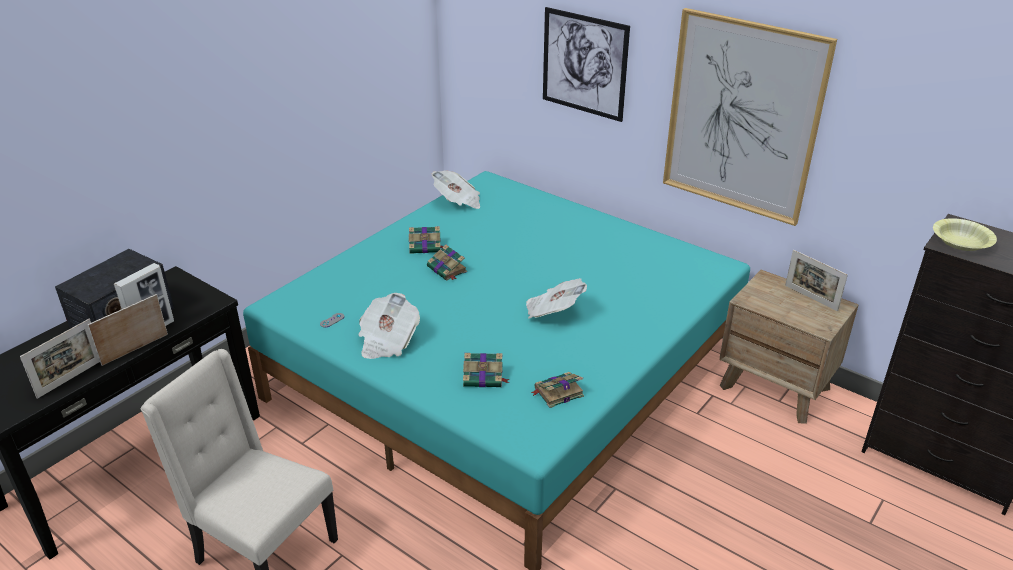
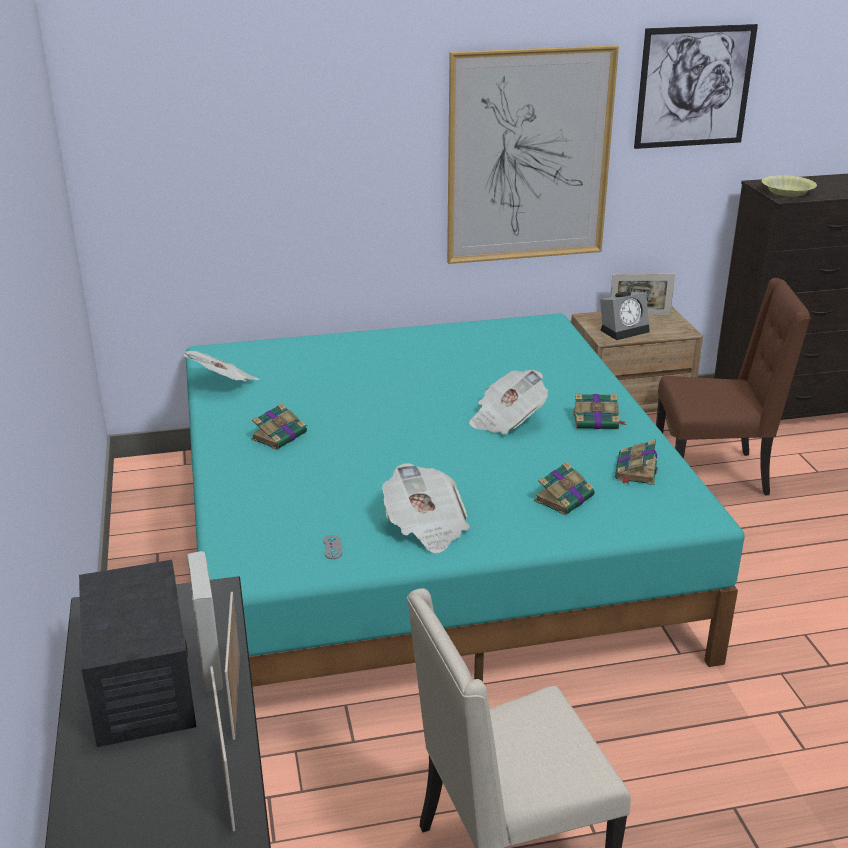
camera: 50 degrees left, 5 degrees down
book [427,245,467,281] -> book moved to [573,394,627,429]
picture [543,7,630,122] -> picture moved to [634,24,758,149]
none -> alarm clock [600,292,650,340]
none -> brown chair [656,278,811,496]

